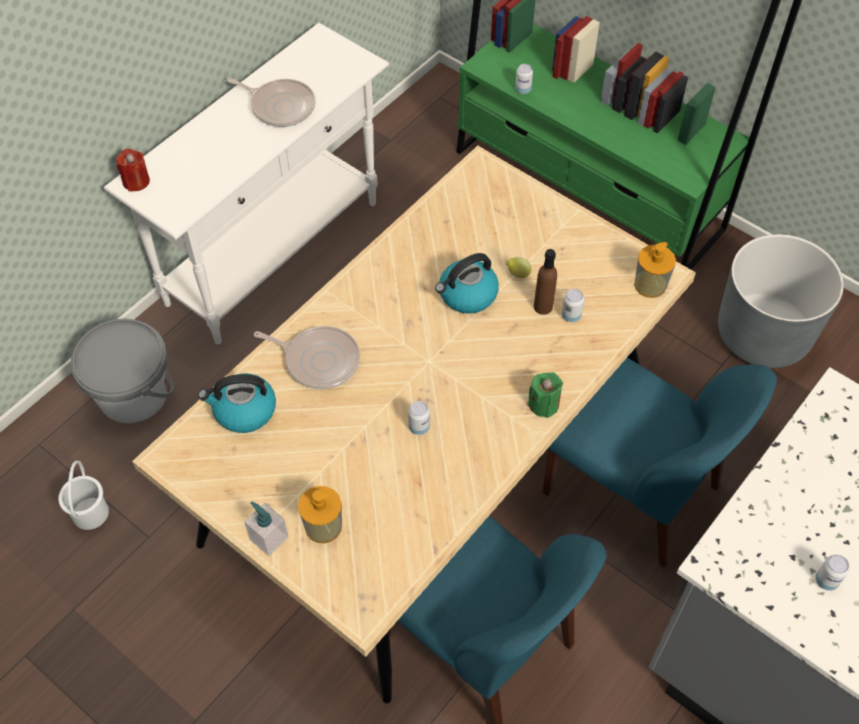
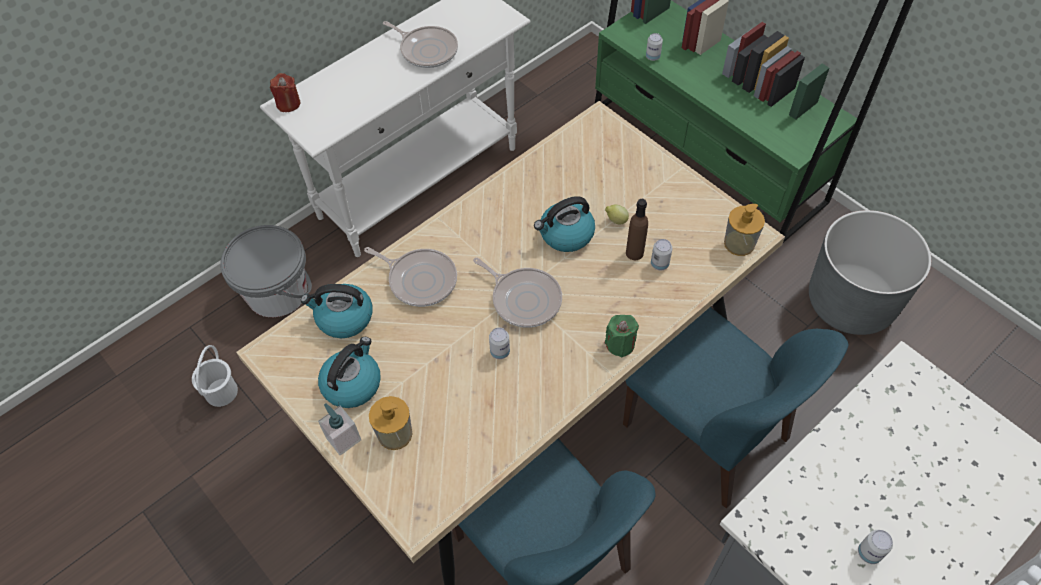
camera: 10 degrees right, 0 degrees up
none -> kettle [318,337,381,408]
none -> frying pan [473,258,562,328]

